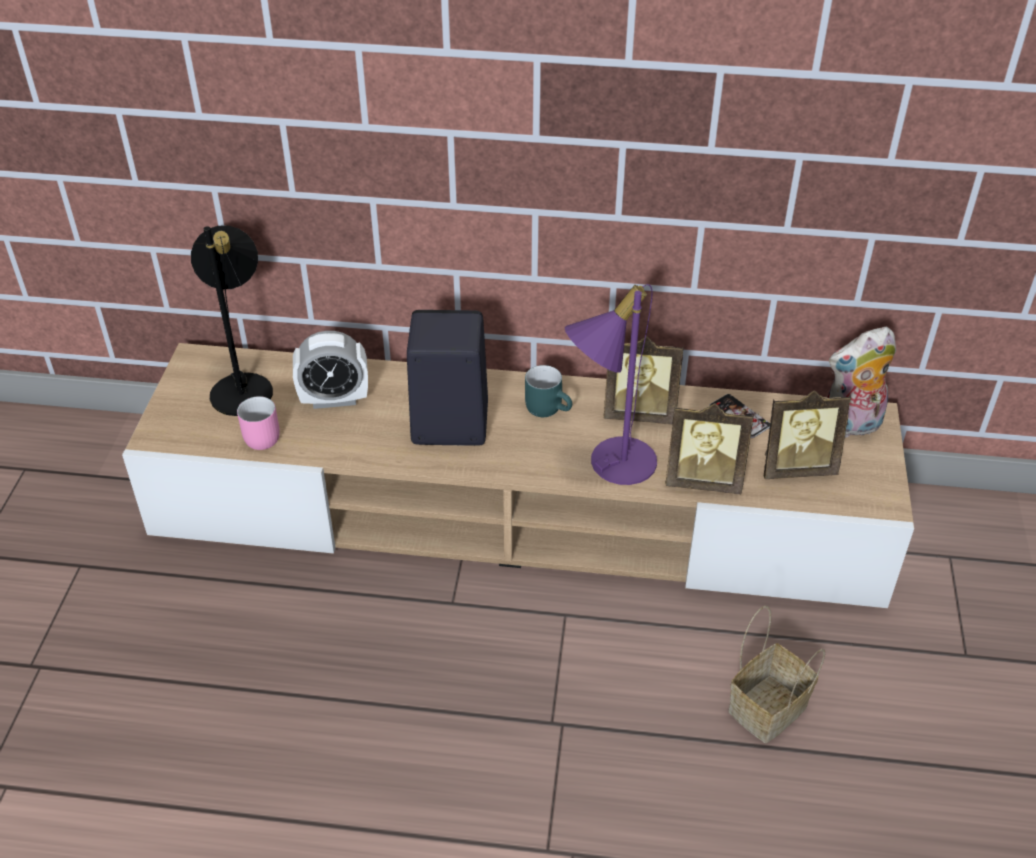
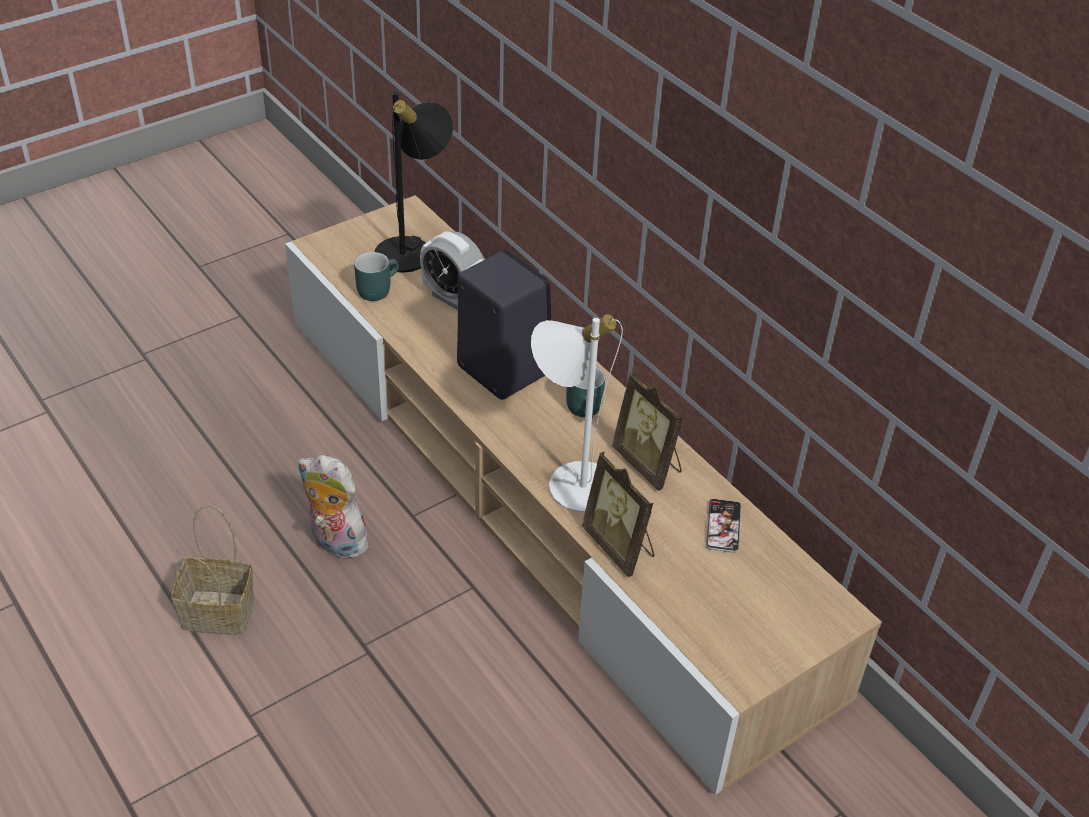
camera: 45 degrees right, 0 degrees up
pink mug [237,396,280,450] -> turquoise mug [354,252,399,301]
purple table lamp [565,284,657,485] -> white table lamp [531,314,623,513]
basket [728,606,825,743] -> basket moved to [171,505,254,635]
picture frame [764,390,851,479] -> none
plush toy [827,327,896,438] -> plush toy moved to [298,455,371,559]

